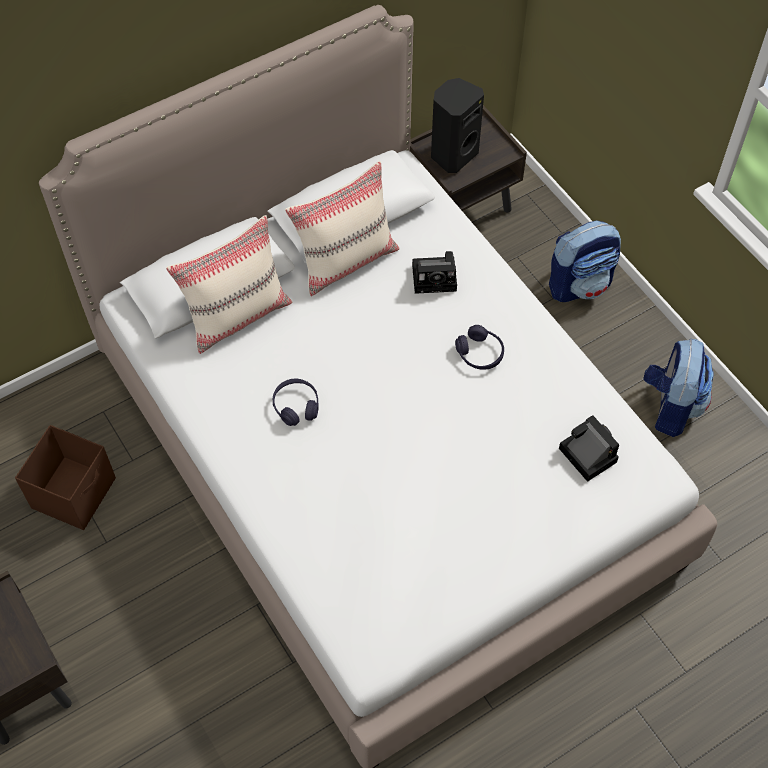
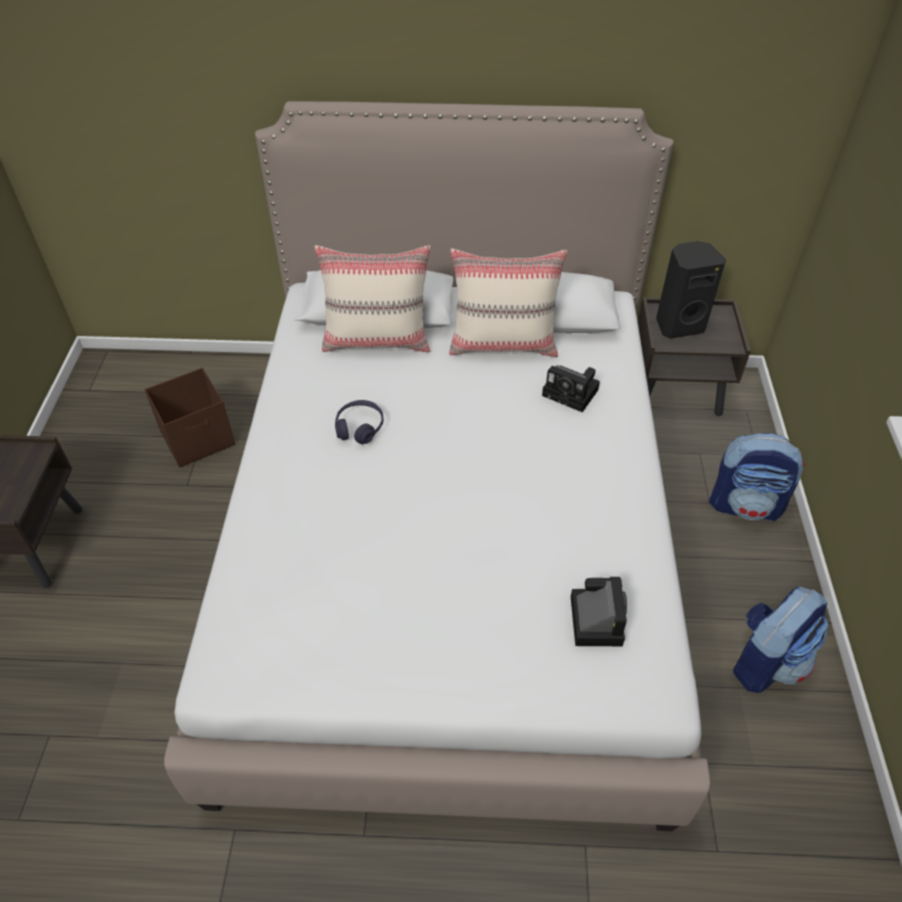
camera: 35 degrees right, 10 degrees down
purple headphones [455,325,504,370] -> none

